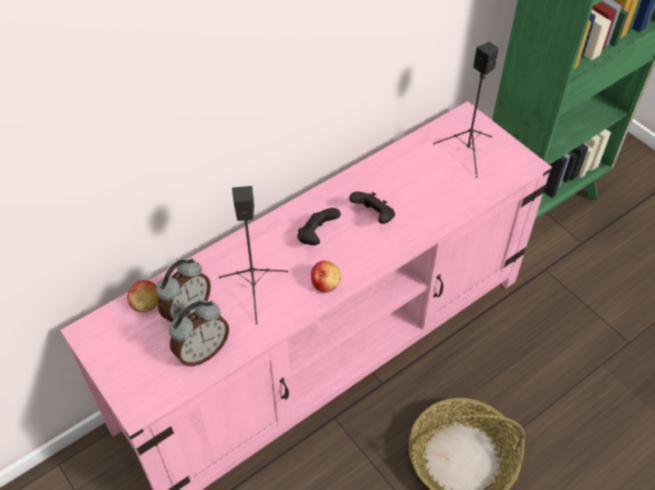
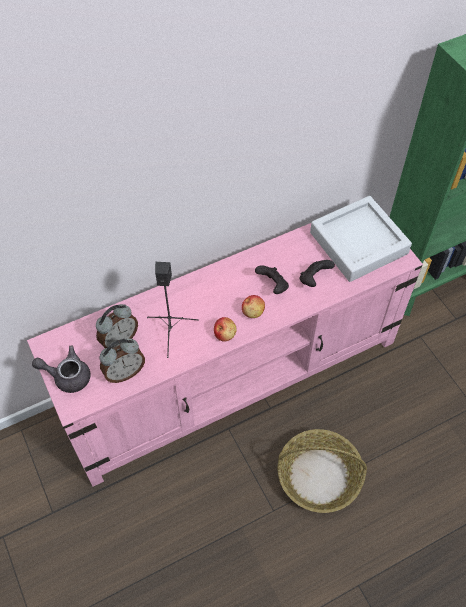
camera: 10 degrees right, 5 degrees up
apple [127,280,159,312] -> apple moved to [242,295,265,318]
black game controller [297,208,341,245] -> black game controller moved to [300,260,335,287]
black speaker [433,42,499,178] -> grey tray [310,196,412,282]
none -> grey teapot [32,345,90,393]

